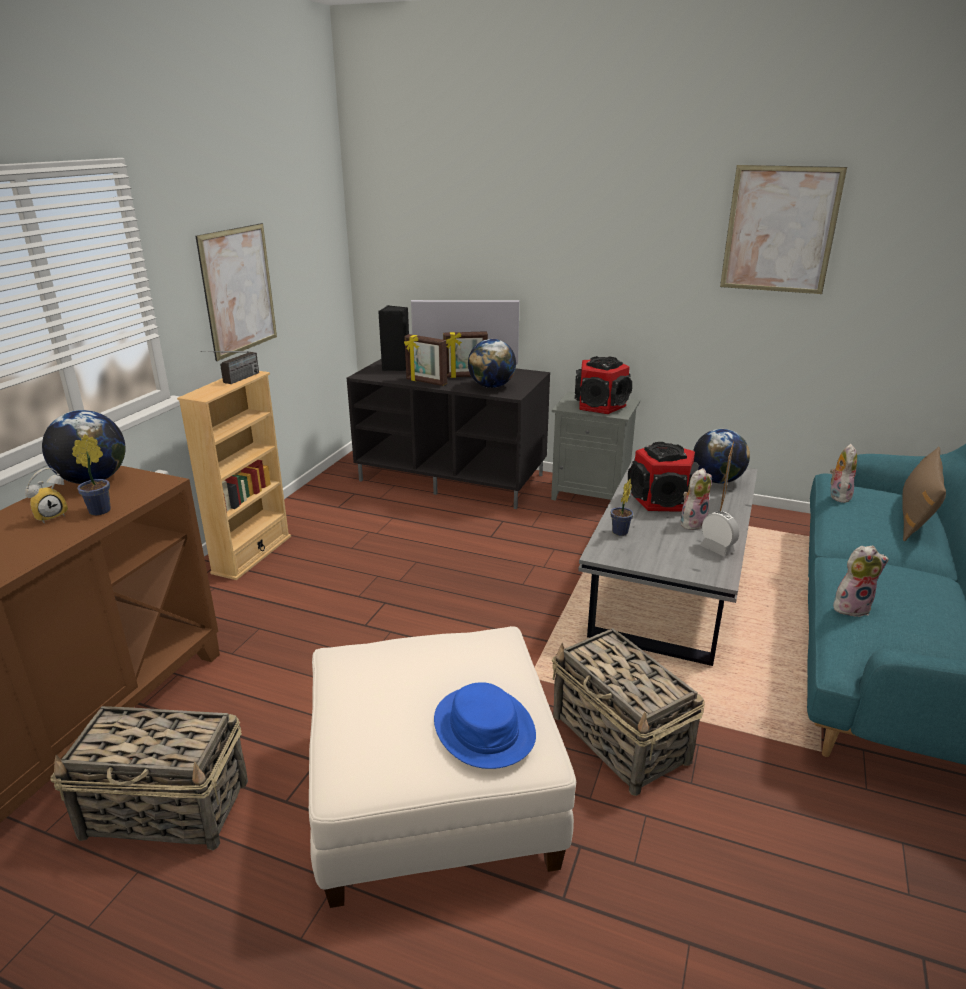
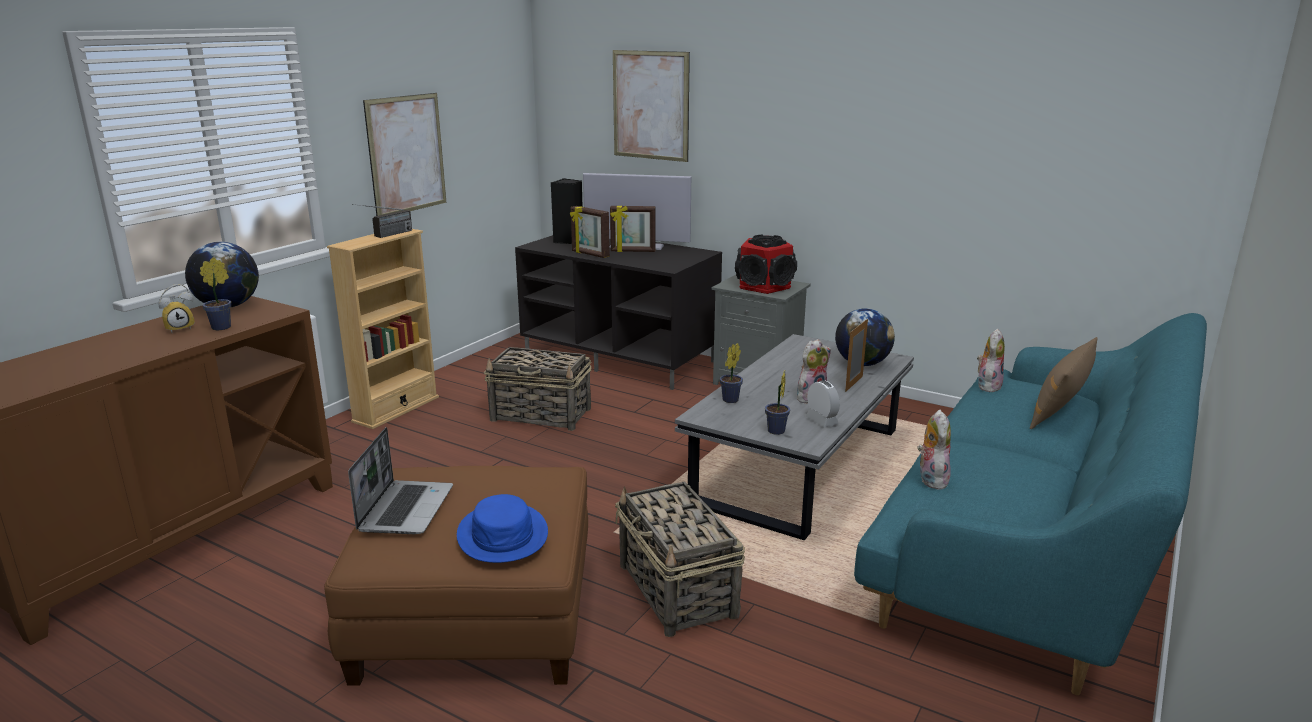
camera: 10 degrees right, 5 degrees down
basket [50,706,248,850] -> basket moved to [484,347,592,431]
white ottoman [309,626,576,908] -> brown ottoman [324,466,588,686]
globe [468,339,516,388] -> none
speaker [628,442,699,512] -> none
picture [720,165,847,294] -> picture moved to [613,50,690,162]
plush toy [833,546,889,617] -> plush toy turned 90 degrees counterclockwise [917,409,951,490]
none -> laptop [348,427,453,534]
none -> potted plant [765,371,790,435]

